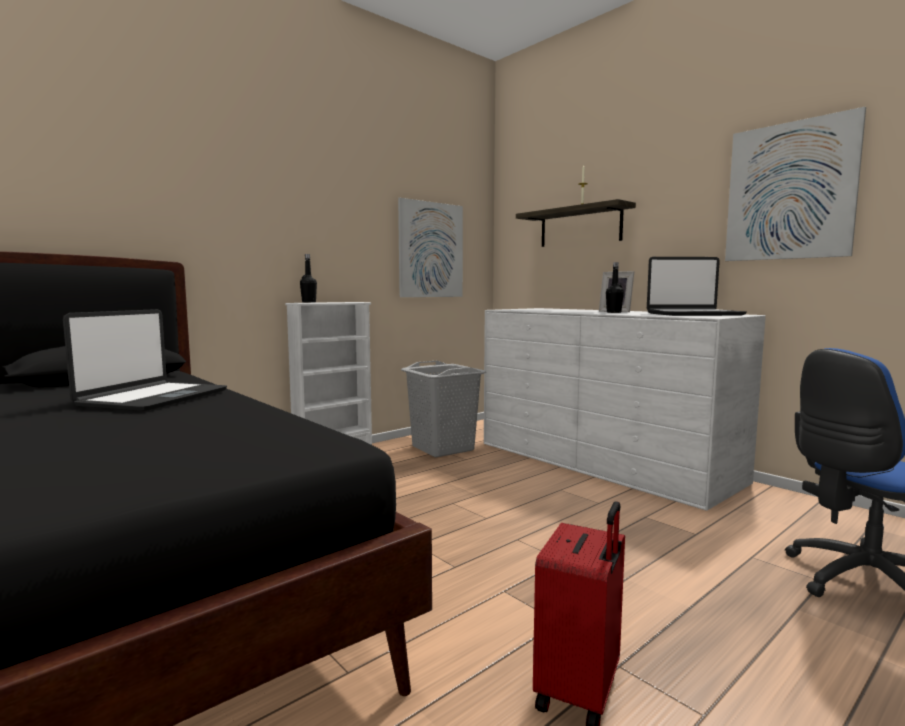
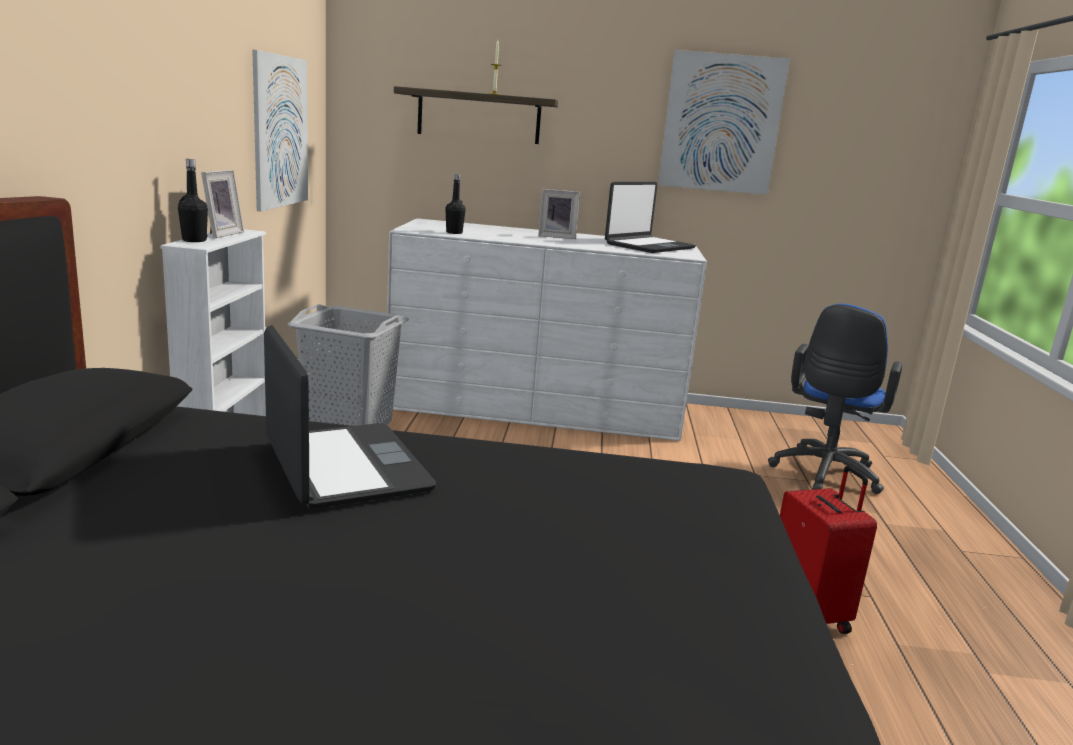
camera: 45 degrees left, 10 degrees up
black bottle [606,262,624,313] -> black bottle moved to [445,174,466,234]
none -> picture frame [201,170,244,239]

